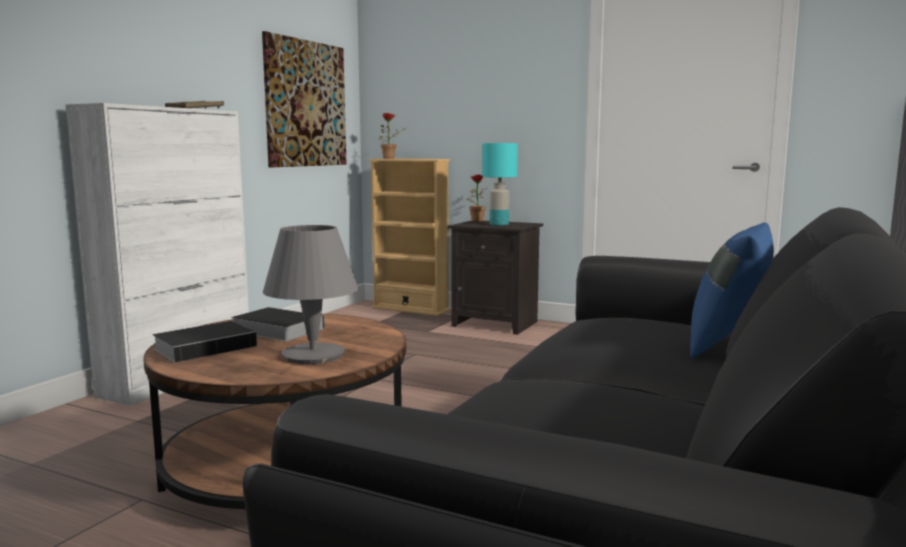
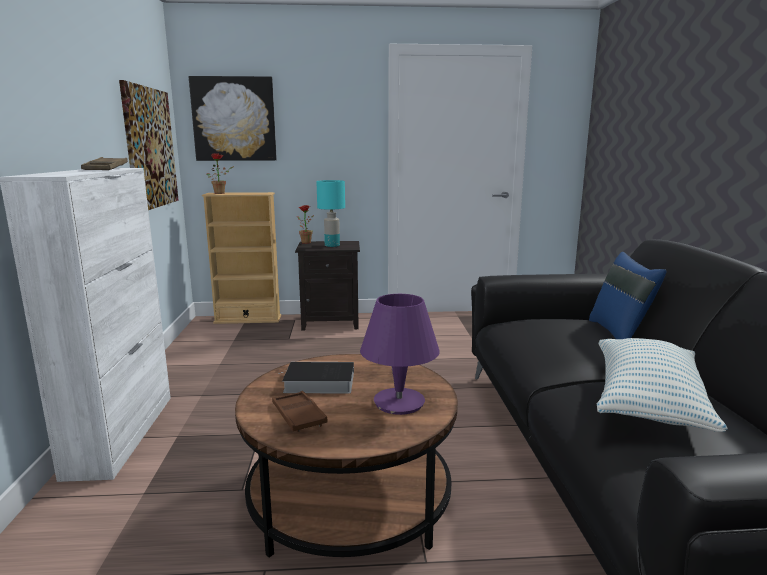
camera: 30 degrees left, 5 degrees up
book [153,321,269,363] -> brown tray [272,391,328,432]
grey table lamp [263,225,358,364] -> purple table lamp [360,294,440,415]
none -> picture [189,76,277,161]
none -> pillow [597,338,727,432]

